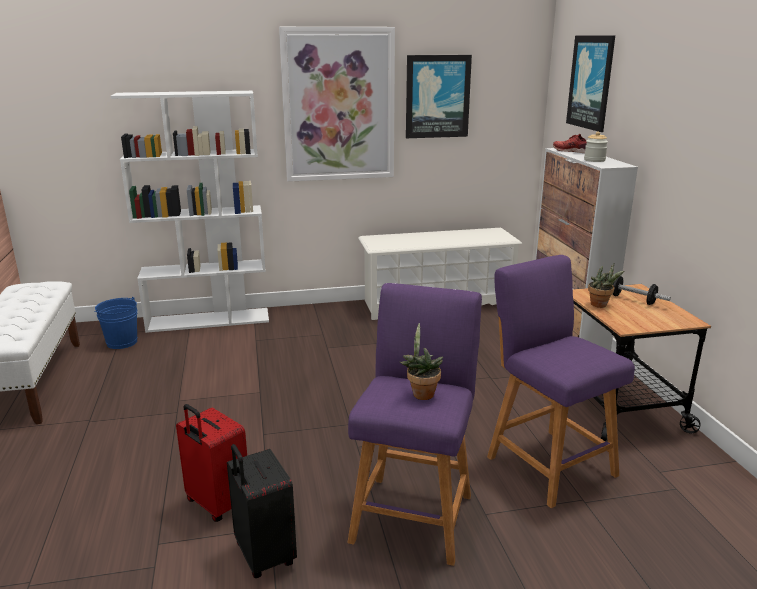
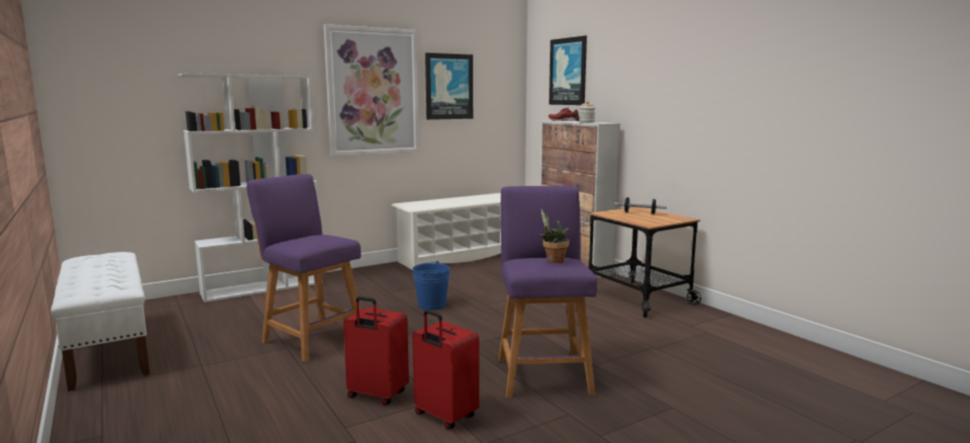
camera: 20 degrees left, 10 degrees down
blue bucket [94,297,137,349] -> blue bucket moved to [412,261,450,310]
black suitcase [227,444,297,578] -> red suitcase [412,310,479,430]
purple stool [487,255,635,508] -> purple stool moved to [246,174,361,362]
potted plant [588,264,624,308] -> none

